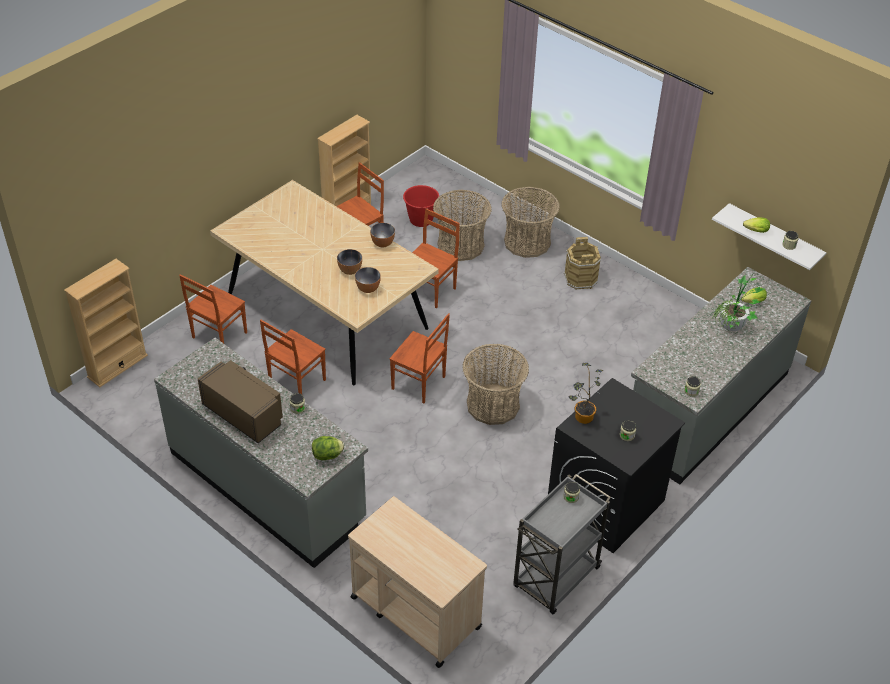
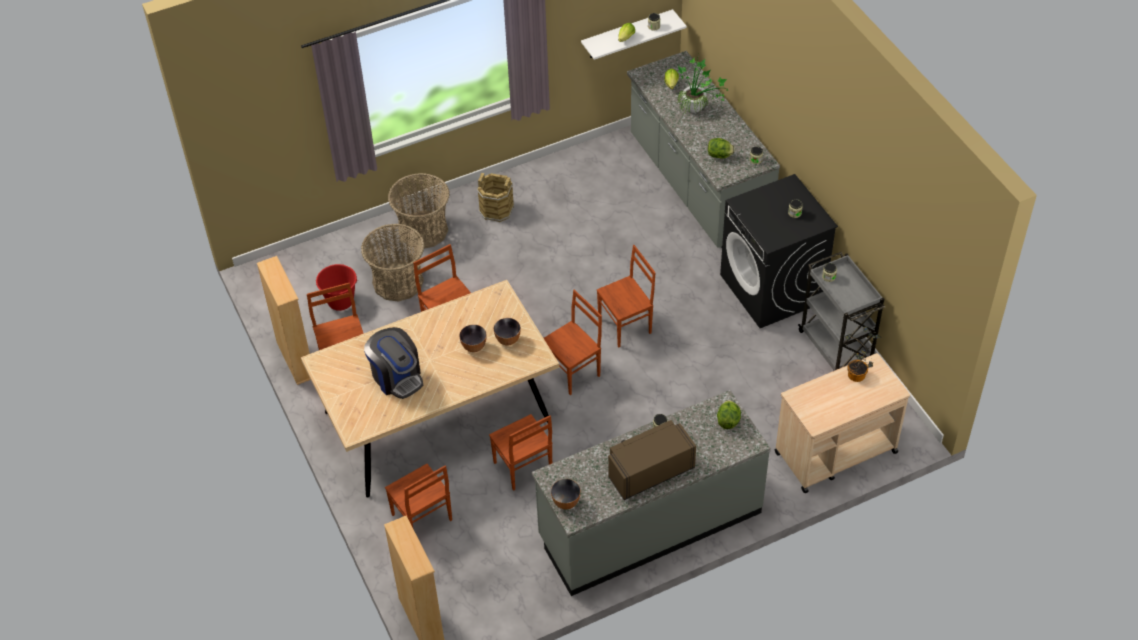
camera: 65 degrees left, 5 degrees up
bowl [370,223,395,247] -> bowl moved to [551,479,580,509]
basket [462,344,529,425] -> brown chair [596,245,656,347]
potted plant [568,363,604,424] -> potted plant moved to [845,326,881,382]
none -> coffee machine [364,327,423,399]
none -> lettuce [708,138,735,159]

